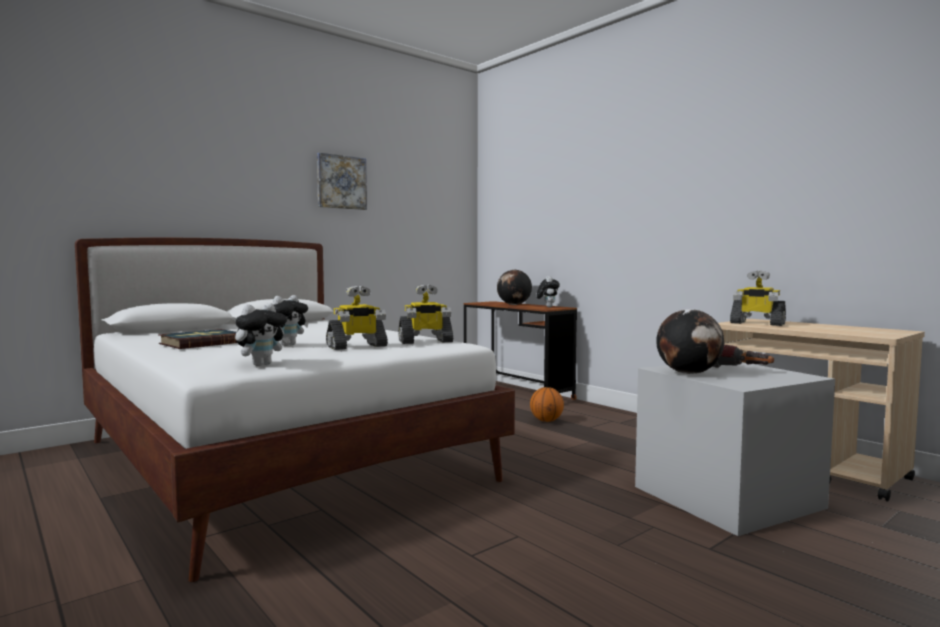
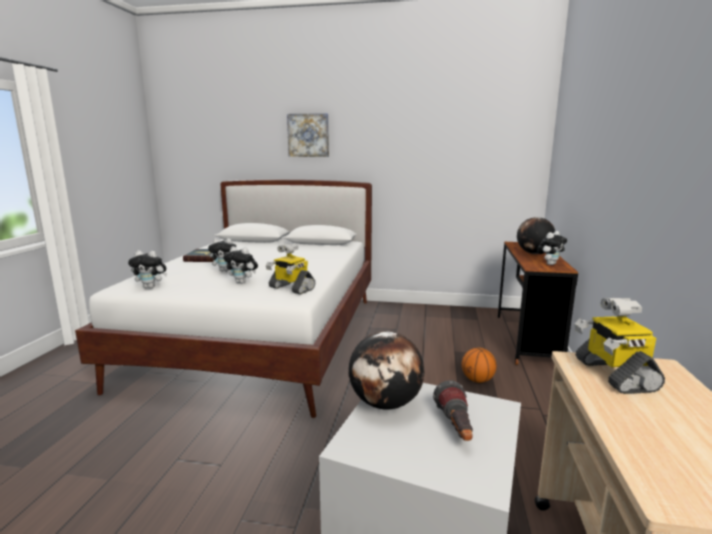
camera: 50 degrees right, 10 degrees up
picture [317,153,367,210] -> picture moved to [287,113,329,157]
toy robot [326,286,388,350] -> plush toy [223,246,258,284]

